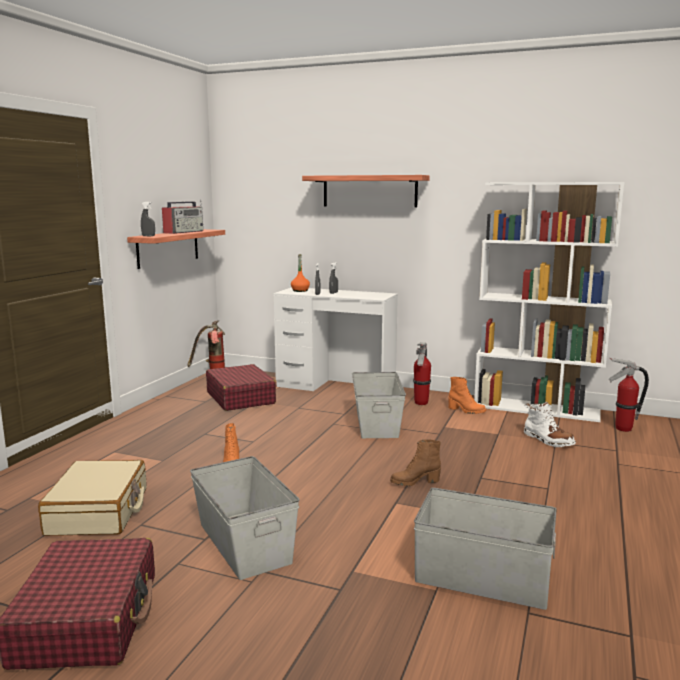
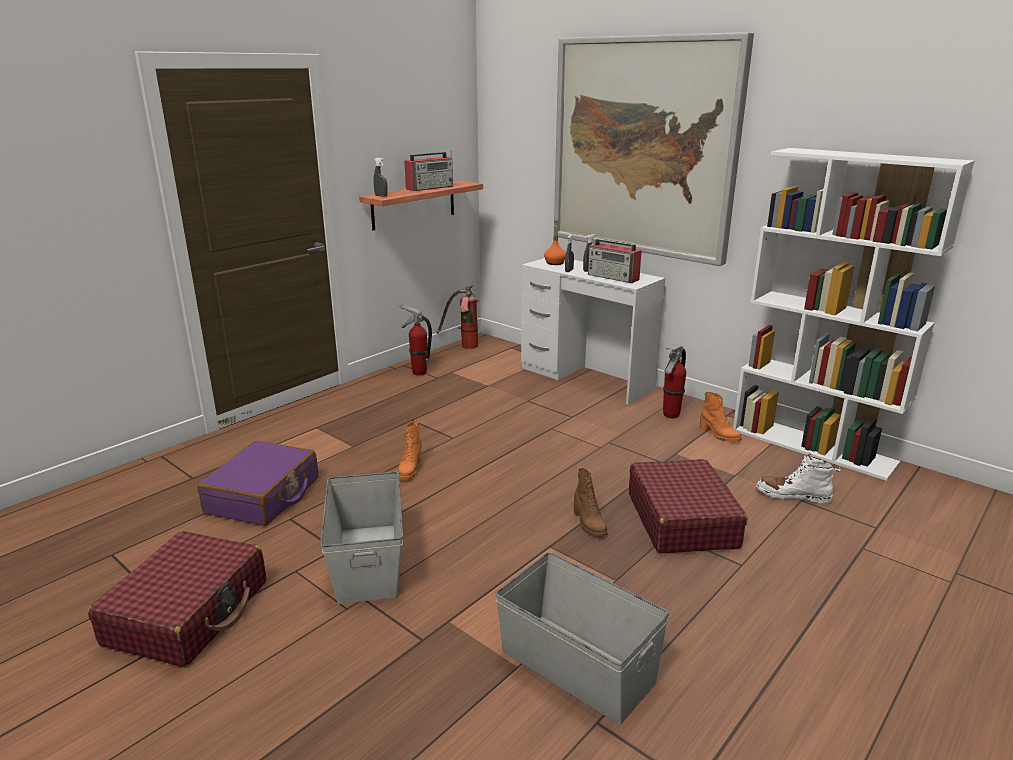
camera: 20 degrees right, 10 degrees up
beige suitcase [38,460,146,536] -> purple suitcase [197,441,318,526]
red suitcase [206,364,276,411] -> red suitcase moved to [629,459,747,553]
shelf [302,175,430,207] -> picture [554,32,754,266]
grey storage box [352,372,406,438] -> none
brown boot [390,439,441,486] -> brown boot turned 120 degrees counterclockwise [574,468,608,537]
white boot [524,402,576,447] -> white boot turned 120 degrees clockwise [756,452,841,503]
fire extinguisher [609,358,649,432] -> fire extinguisher moved to [399,304,432,376]
none -> radio [588,239,642,283]

